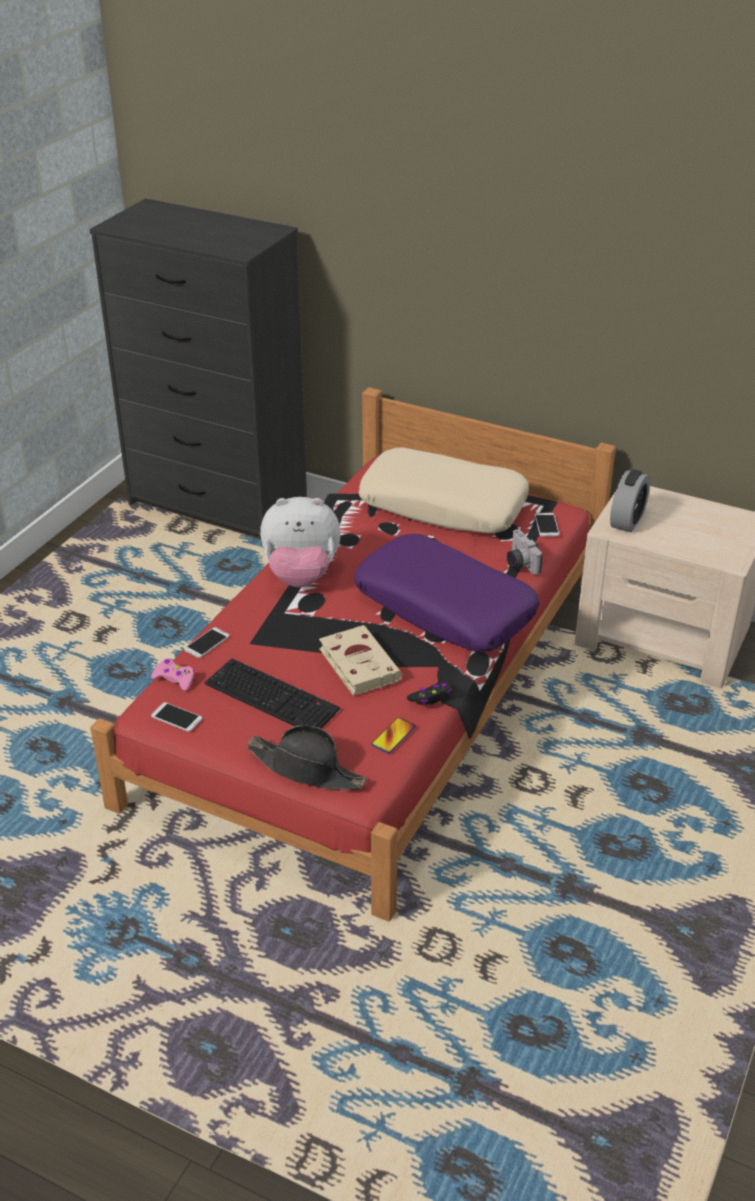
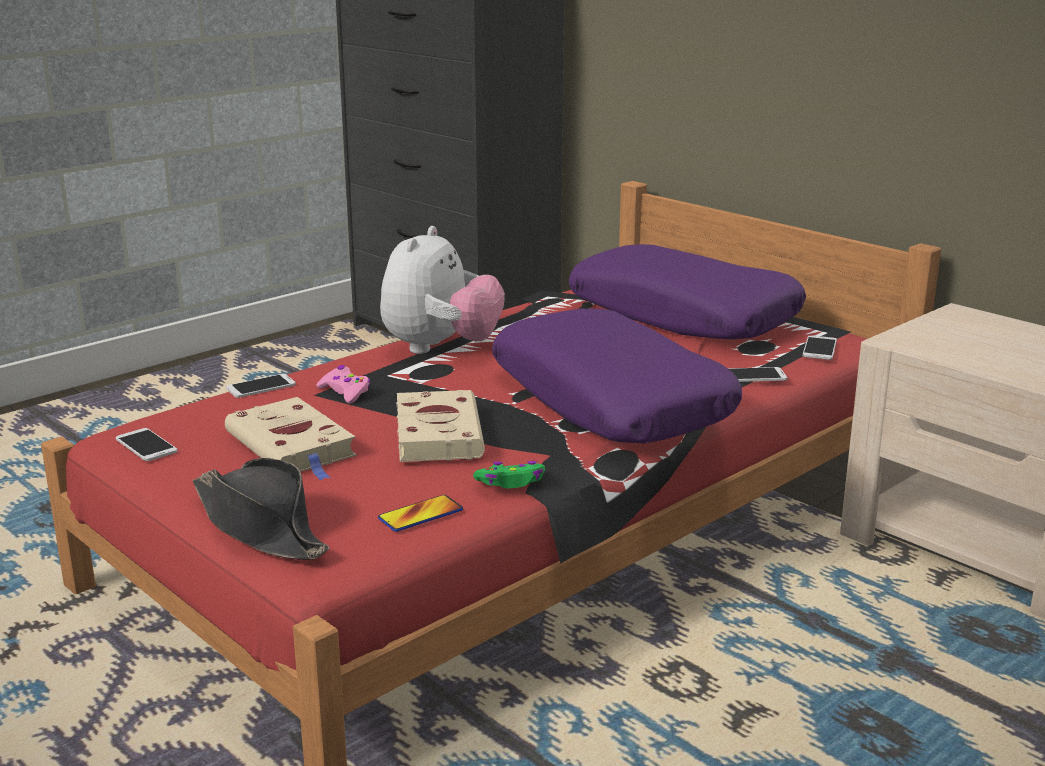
camera: 20 degrees right, 15 degrees down
pink game controller [151,659,194,691] -> pink game controller moved to [316,365,370,403]
keyboard [205,658,340,728] -> beige book [225,397,356,480]
plush toy [260,497,341,587] -> plush toy turned 90 degrees counterclockwise [380,226,505,354]
beige pillow [358,447,529,533] -> purple pillow [569,244,806,339]
black game controller [407,681,452,705] -> green game controller [473,461,545,488]
camera [507,530,543,575] -> phone [728,367,787,382]
alarm clock [610,469,650,532] -> none

